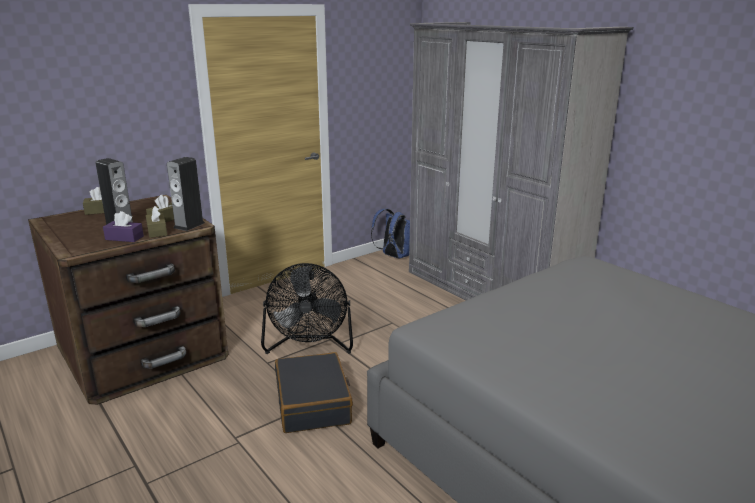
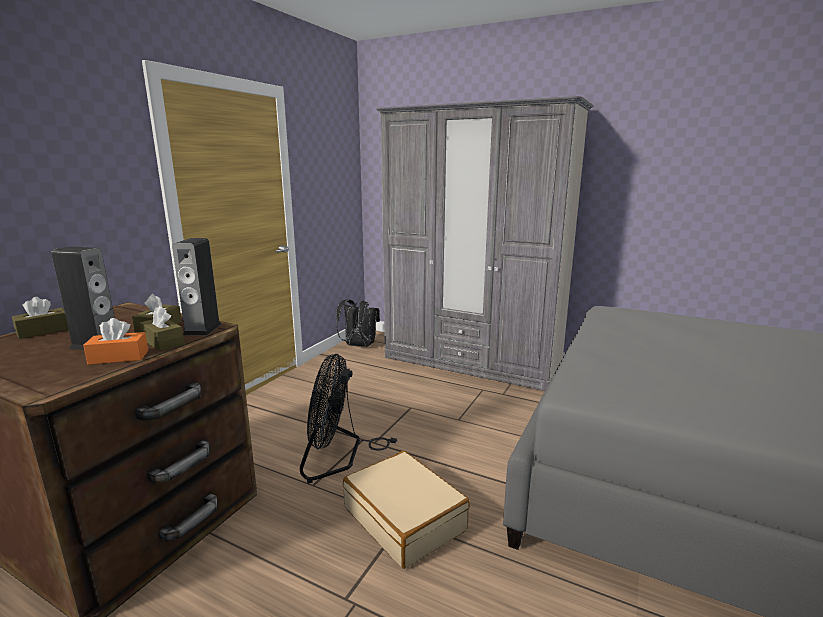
camera: 25 degrees left, 5 degrees down
purple tissue box [103,211,144,242] -> orange tissue box [83,318,148,365]
black fan [261,263,353,354] -> black fan turned 120 degrees clockwise [300,354,398,484]
black suitcase [275,352,353,433] -> beige suitcase [343,451,470,569]
blue backpack [371,209,410,258] -> black backpack [336,299,380,347]

